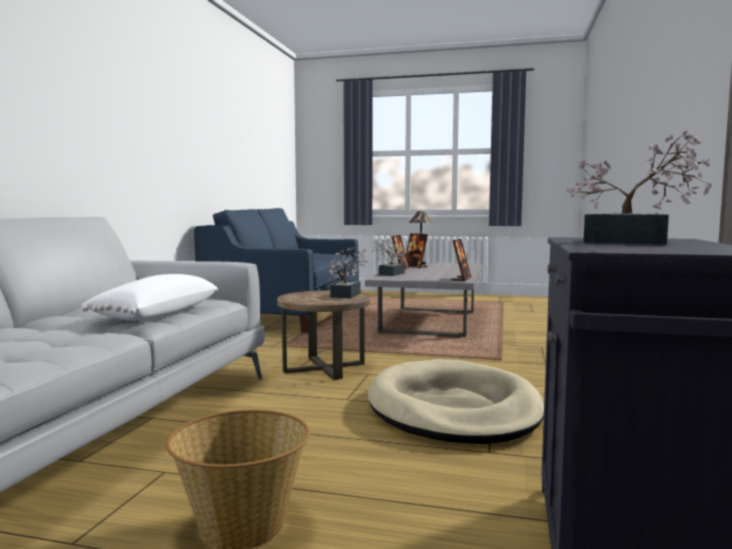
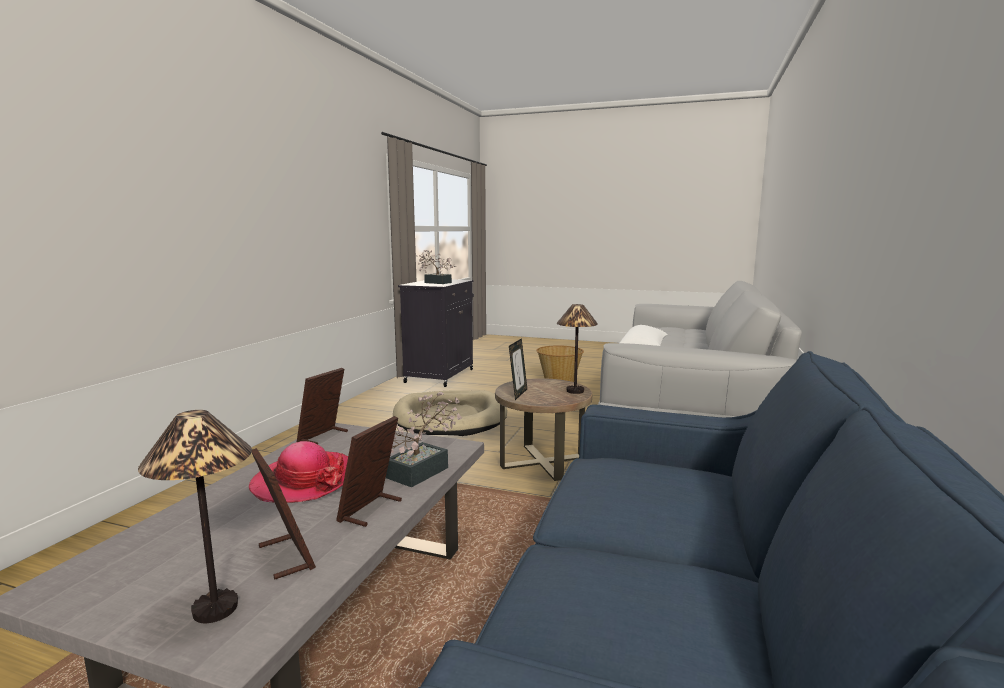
camera: 175 degrees left, 5 degrees up
potted plant [329,247,367,298] -> picture frame [509,338,527,400]
none -> hat [249,441,348,503]
none -> table lamp [557,304,598,394]

